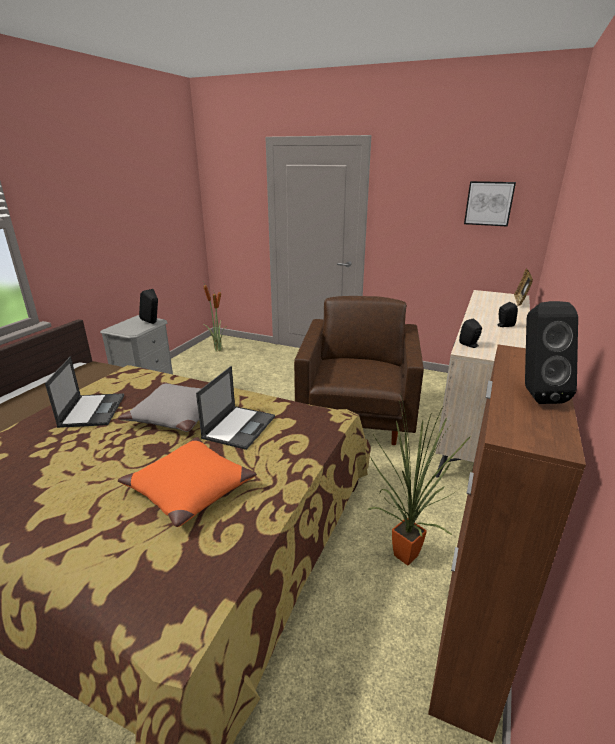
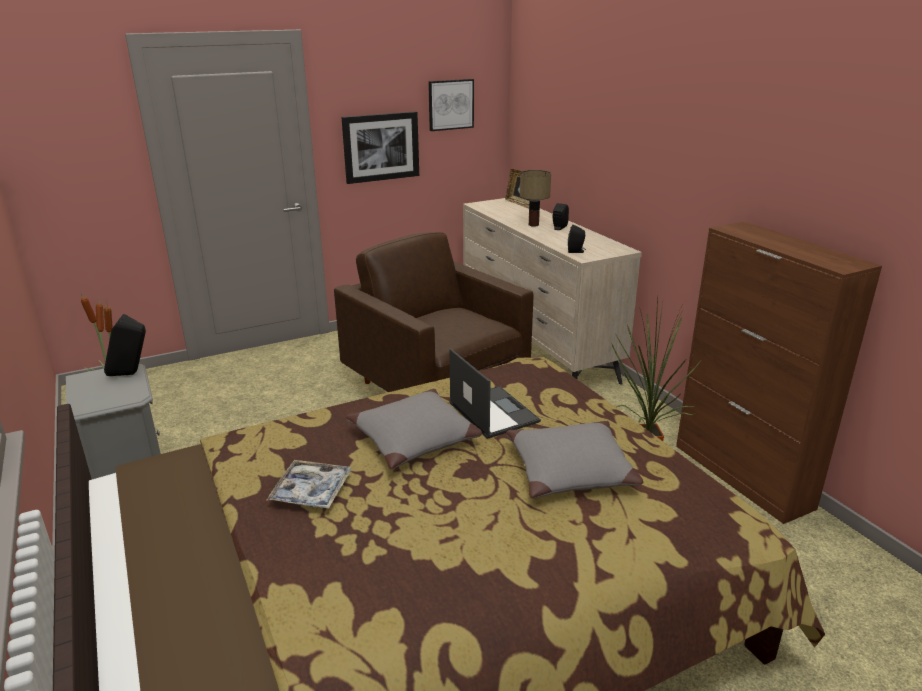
camera: 50 degrees left, 0 degrees up
laptop [45,357,124,428] -> tray [267,460,351,509]
orange pillow [118,437,257,527] -> grey pillow [506,421,643,498]
black speaker [525,301,578,404] -> none
none -> picture [341,111,419,184]
none -> table lamp [520,170,551,227]

